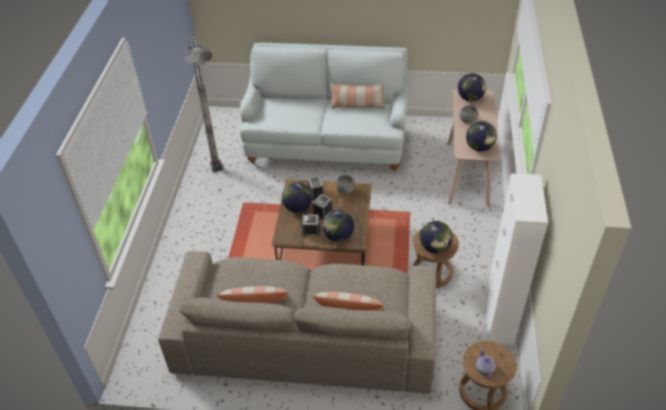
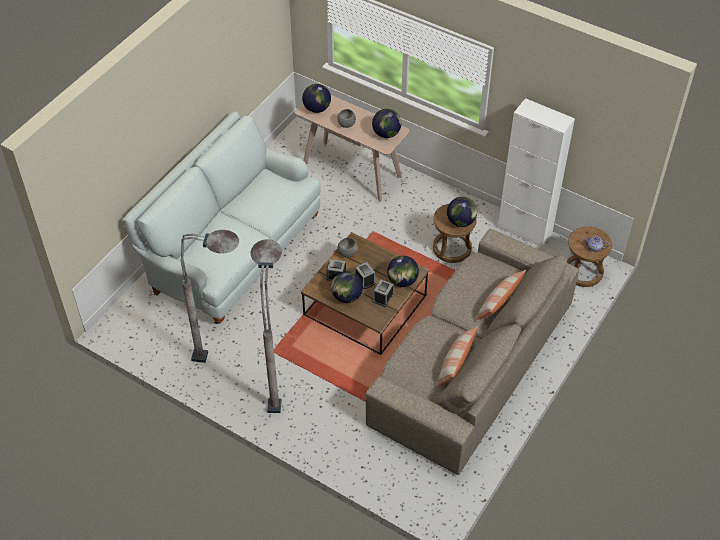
camera: 65 degrees left, 5 degrees up
pillow [330,83,385,109] -> none
none -> grey floor lamp [251,239,282,413]

